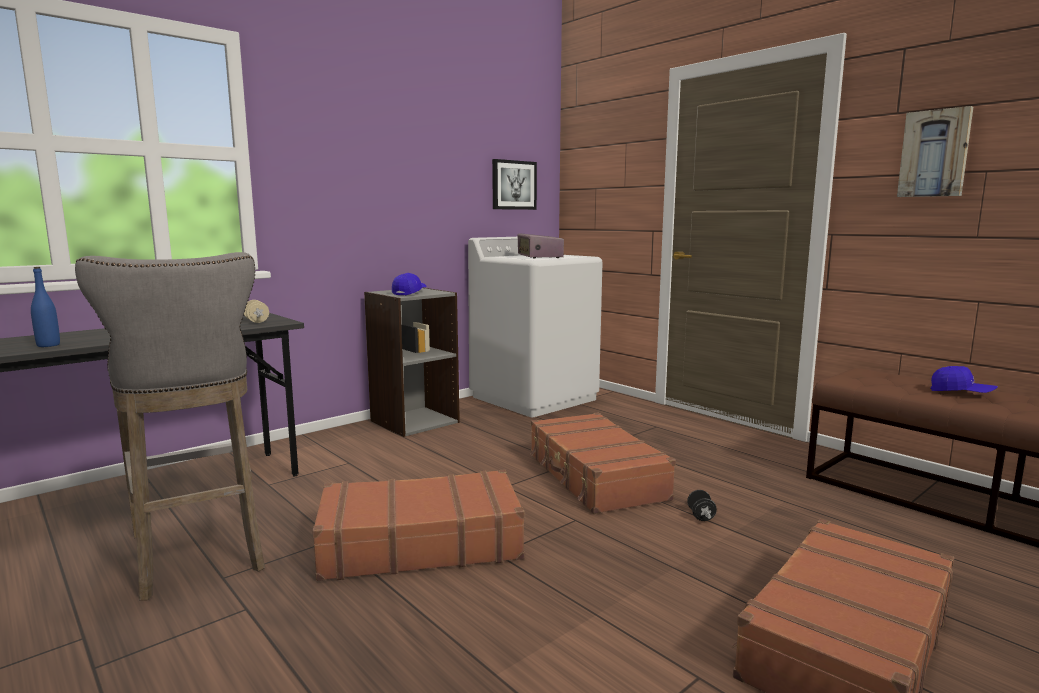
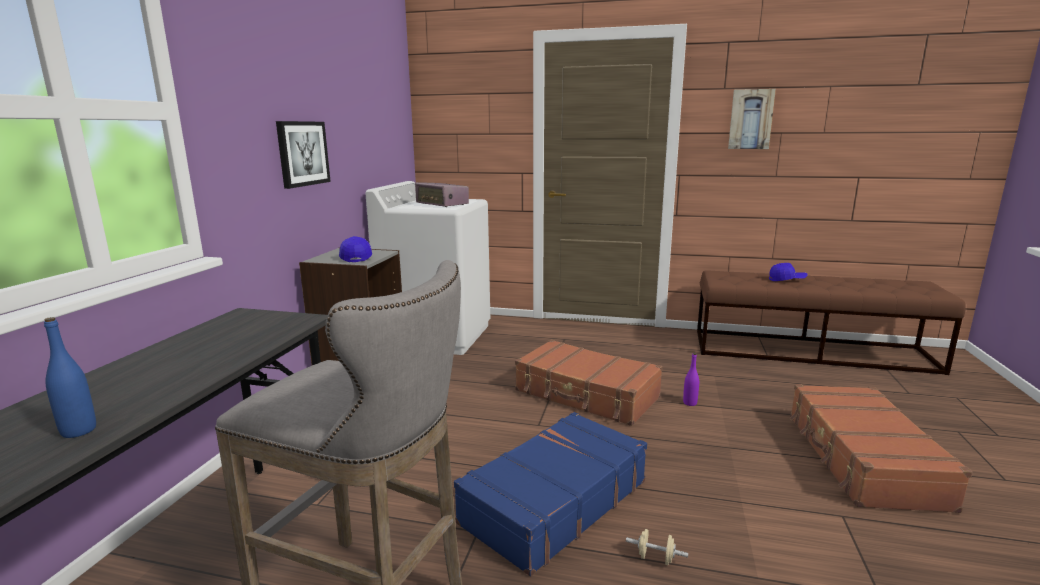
camera: 35 degrees left, 5 degrees up
beige dumbbell [244,300,269,323] -> beige dumbbell moved to [626,529,688,565]
brown suitcase [312,469,525,581] -> blue suitcase [454,412,647,576]
picture [492,159,537,210] -> picture moved to [276,121,331,189]
black dumbbell [687,490,717,521] -> purple bottle [683,353,699,406]

